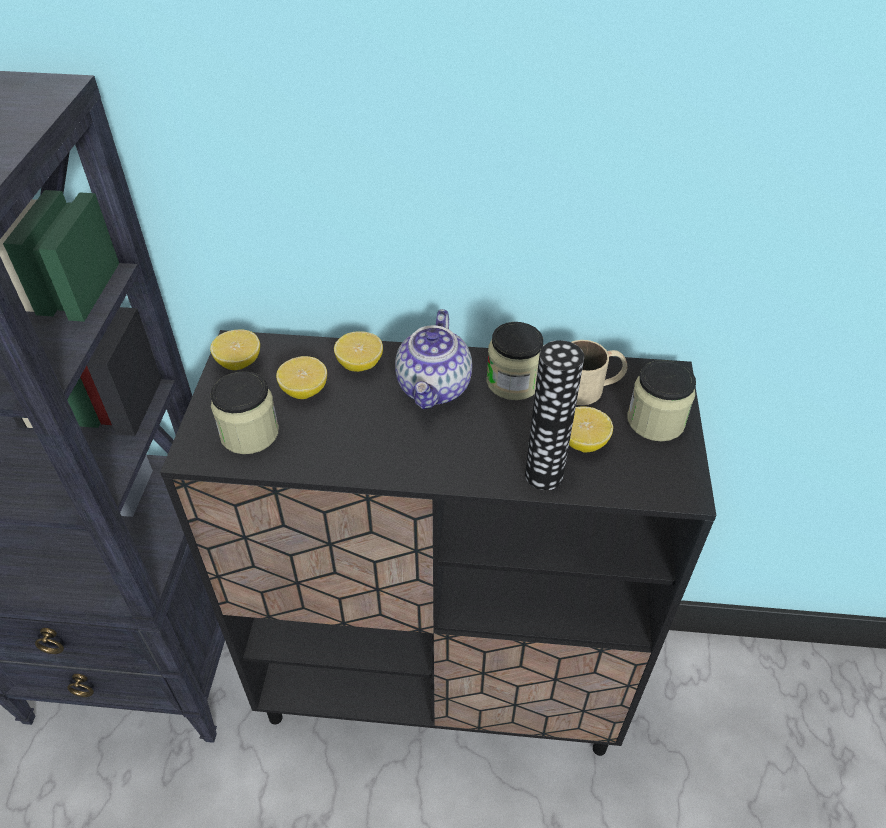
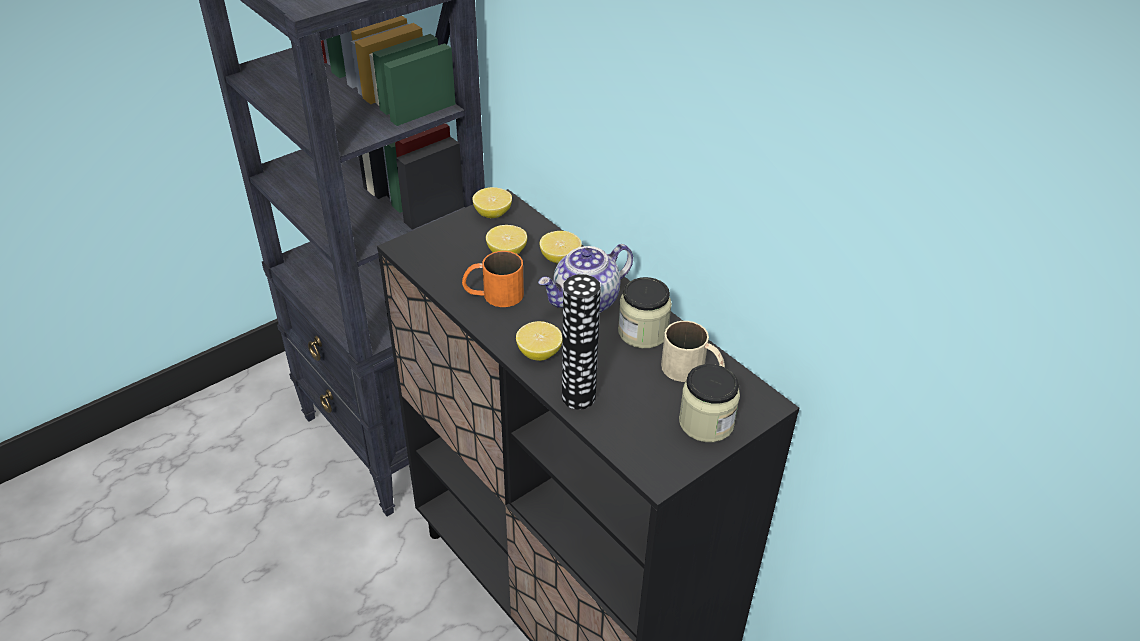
camera: 45 degrees right, 5 degrees down
jar [211,371,279,454] -> none
lemon [569,406,613,452] -> lemon moved to [516,321,562,361]
none -> orange mug [462,251,524,307]

